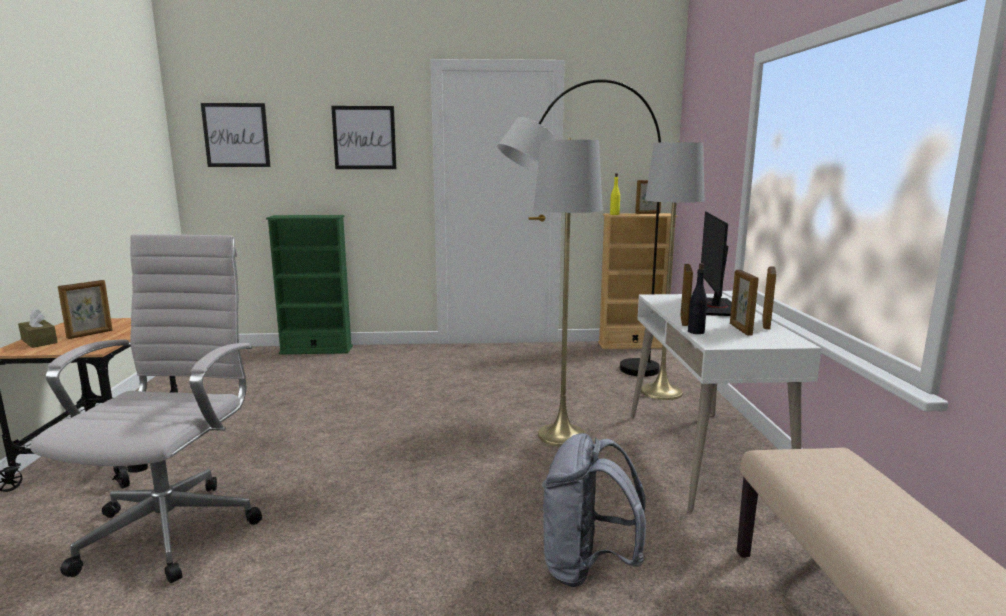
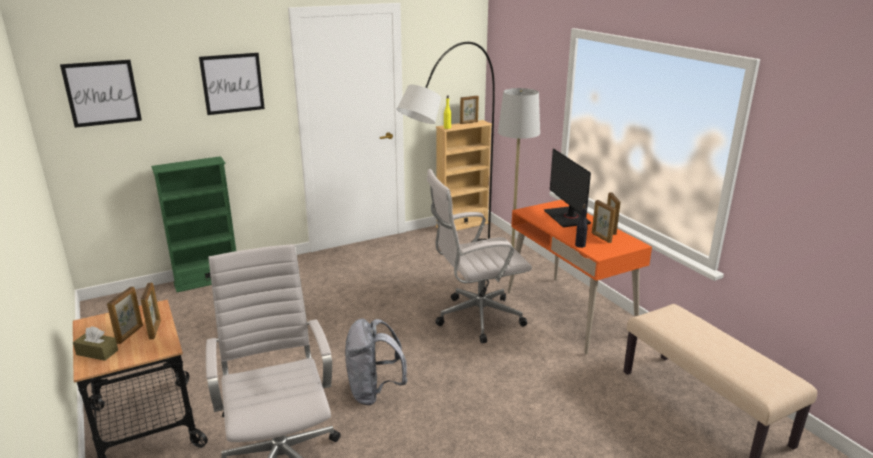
camera: 25 degrees left, 10 degrees up
grey floor lamp [533,138,603,447] -> white office chair [427,169,532,343]
grey backpack [542,433,646,587] -> grey backpack moved to [345,318,408,405]
white desk [631,294,822,512] -> orange desk [508,200,652,355]
picture frame [681,264,693,326] -> picture frame moved to [141,282,161,339]

